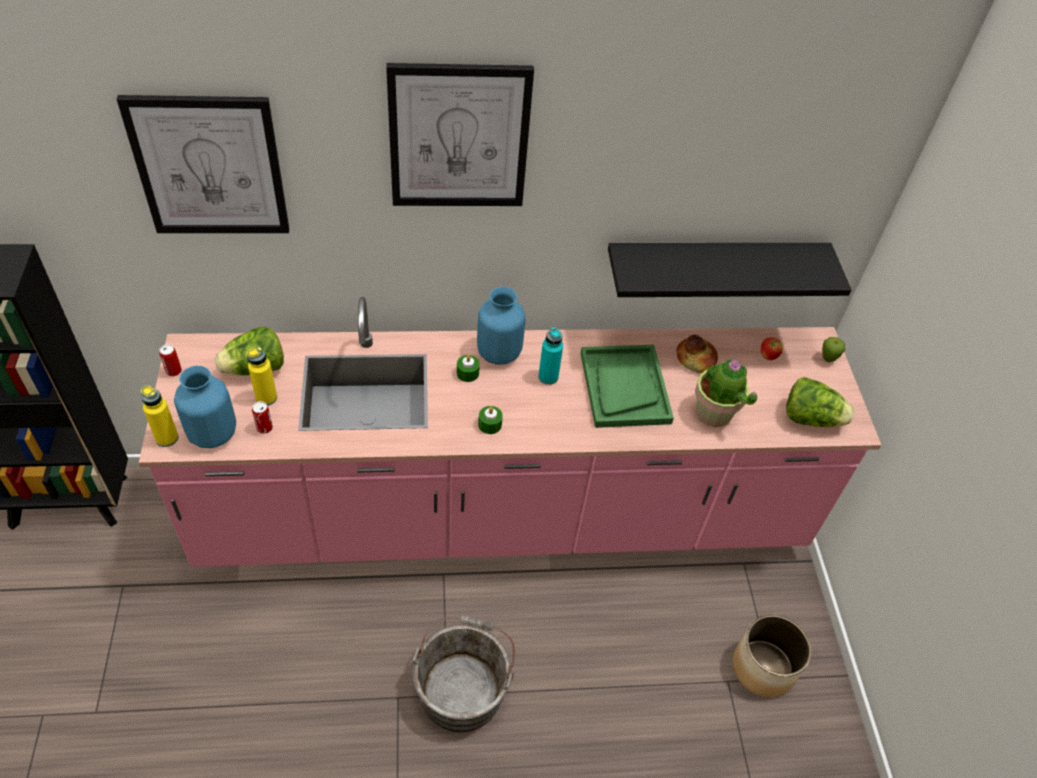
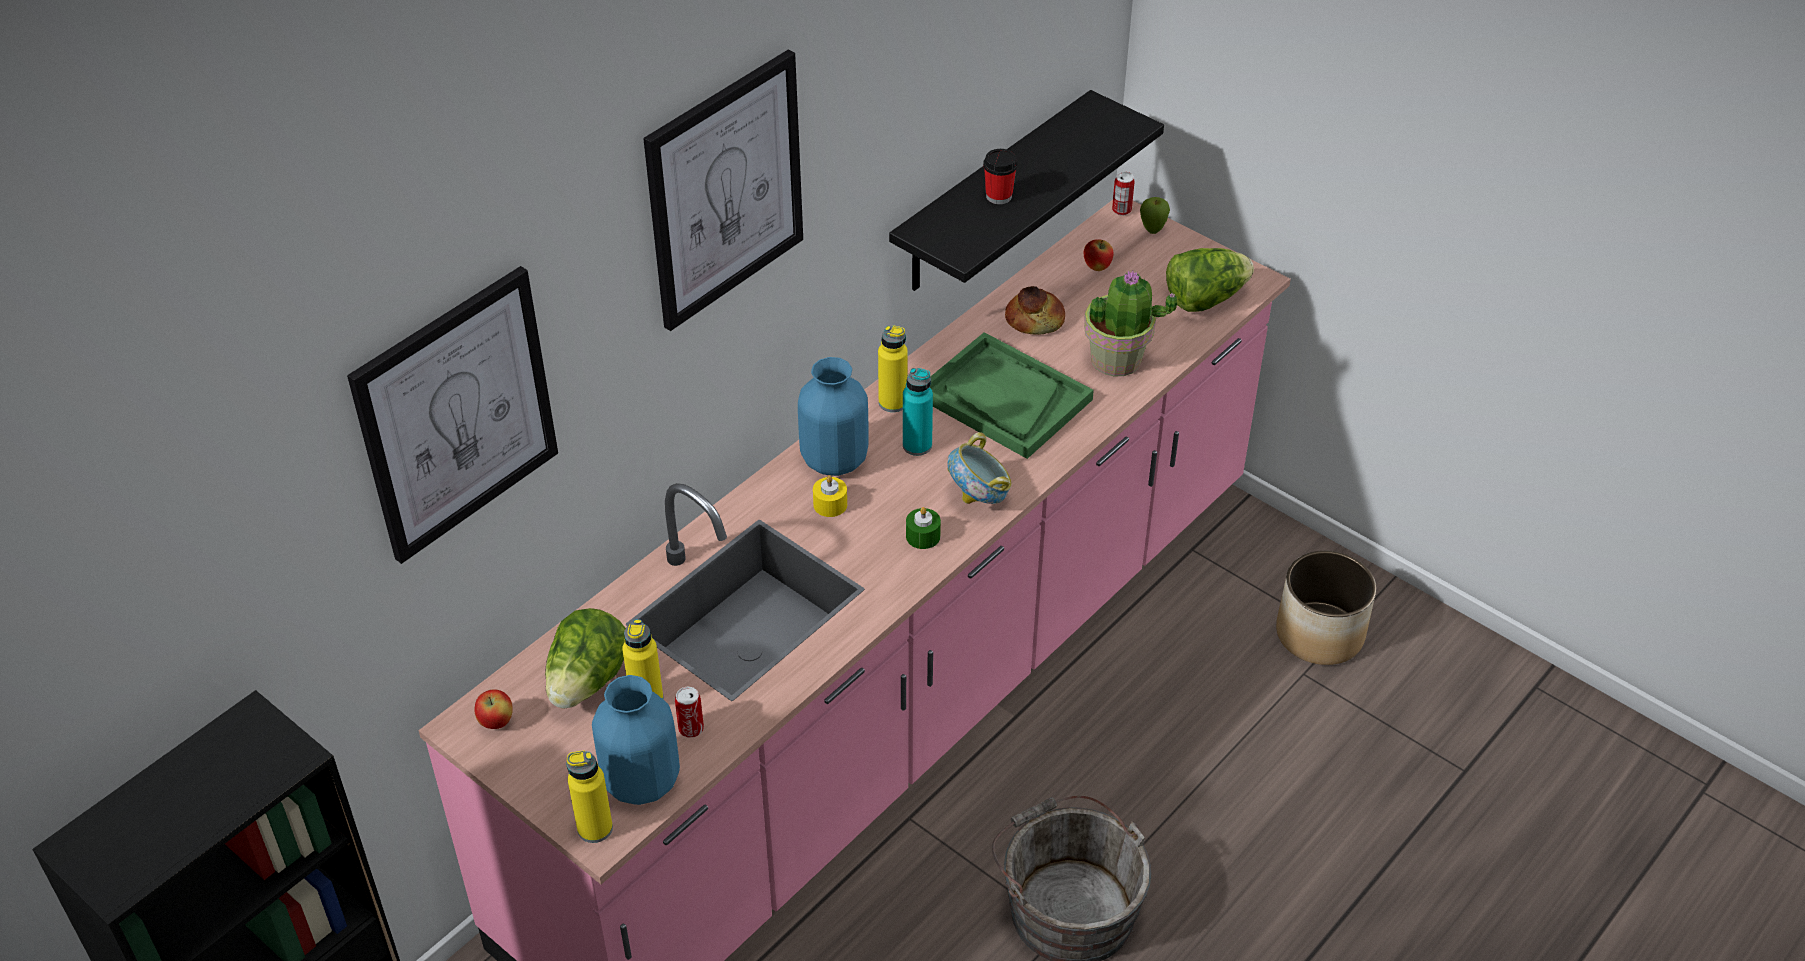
camera: 40 degrees left, 5 degrees down
can [159,344,182,376] -> can moved to [1112,172,1134,216]
green candle [457,355,480,382] -> yellow candle [813,475,847,517]
none -> apple [474,689,513,729]
none -> yellow bottle [878,325,908,412]
none -> bowl [947,432,1011,504]
none -> cup [983,149,1018,204]

